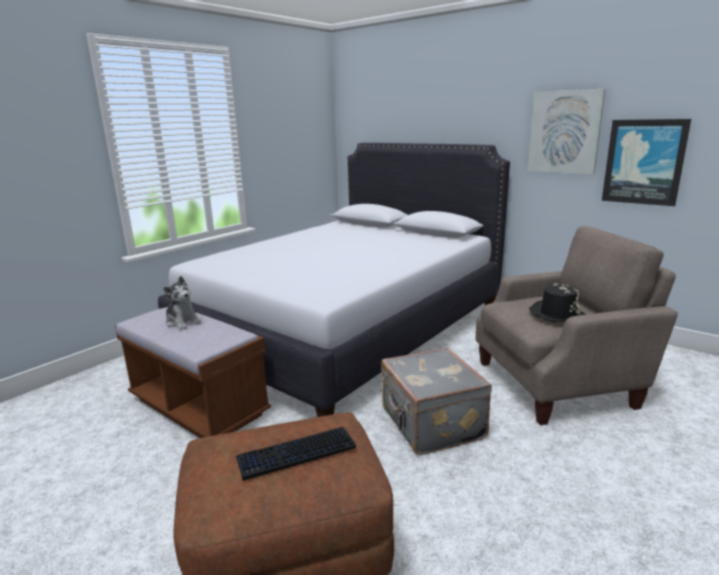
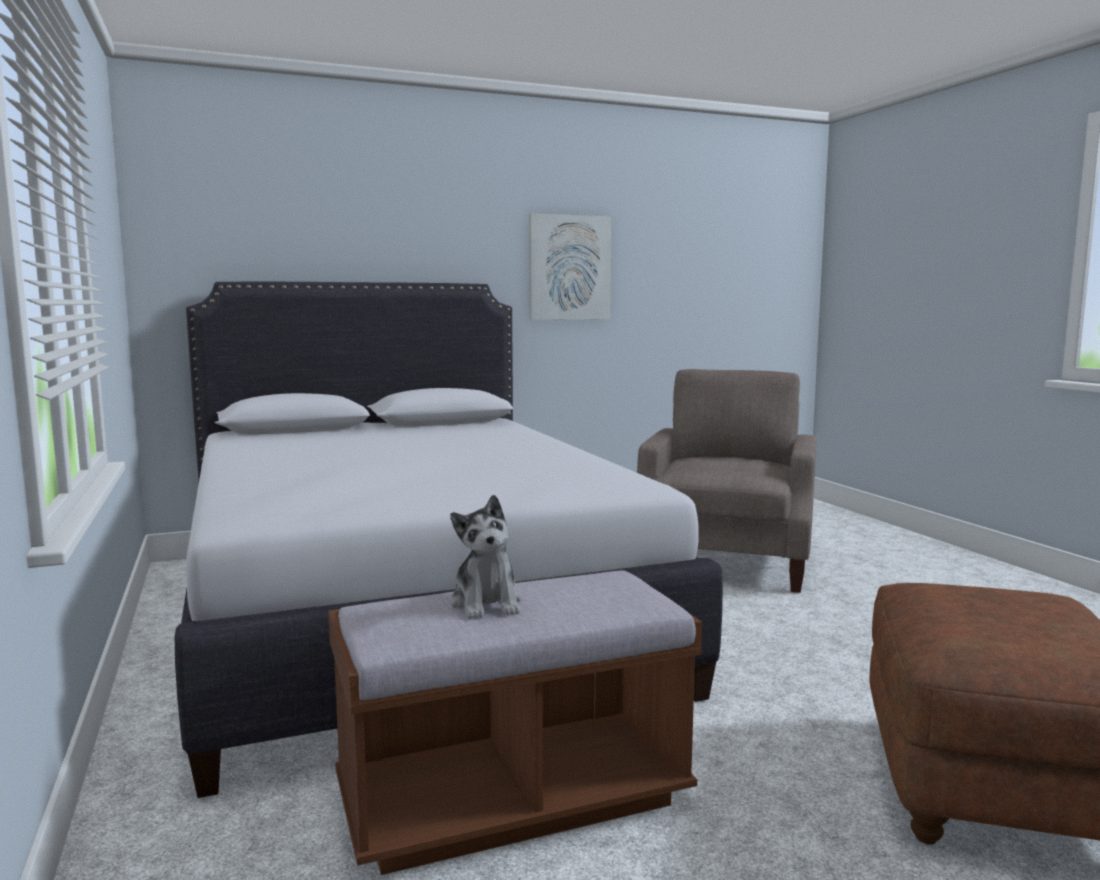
camera: 60 degrees left, 10 degrees down
plush toy [163,276,201,330] -> plush toy turned 90 degrees clockwise [450,495,521,619]
keyboard [236,427,356,481] -> none
grey suitcase [381,347,492,455] -> none
black hat [529,283,587,322] -> none
picture [602,119,691,206] -> none

